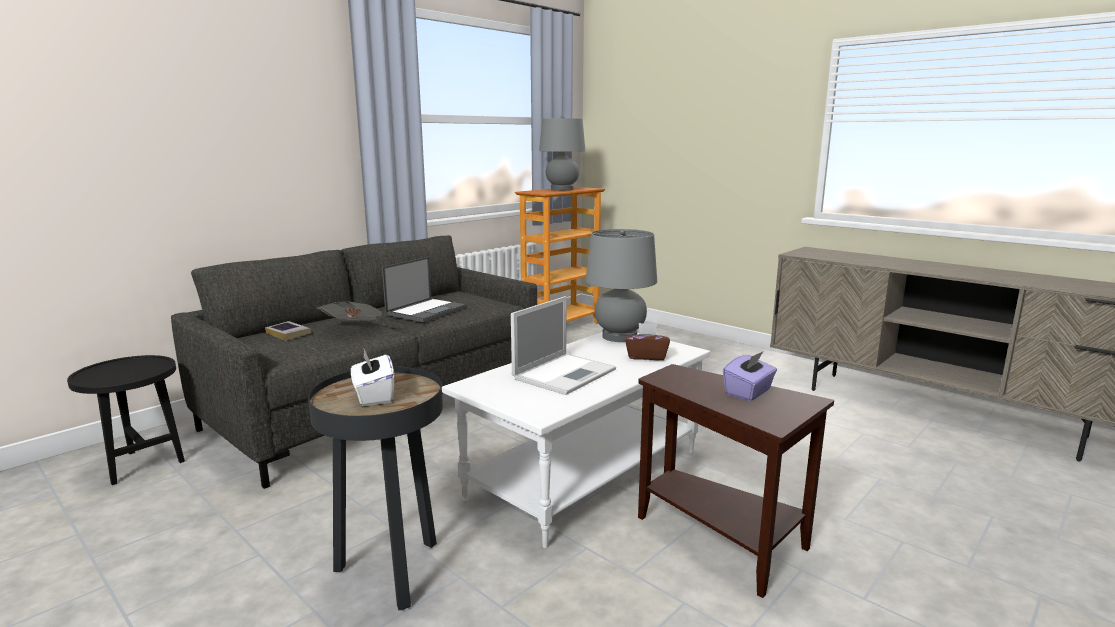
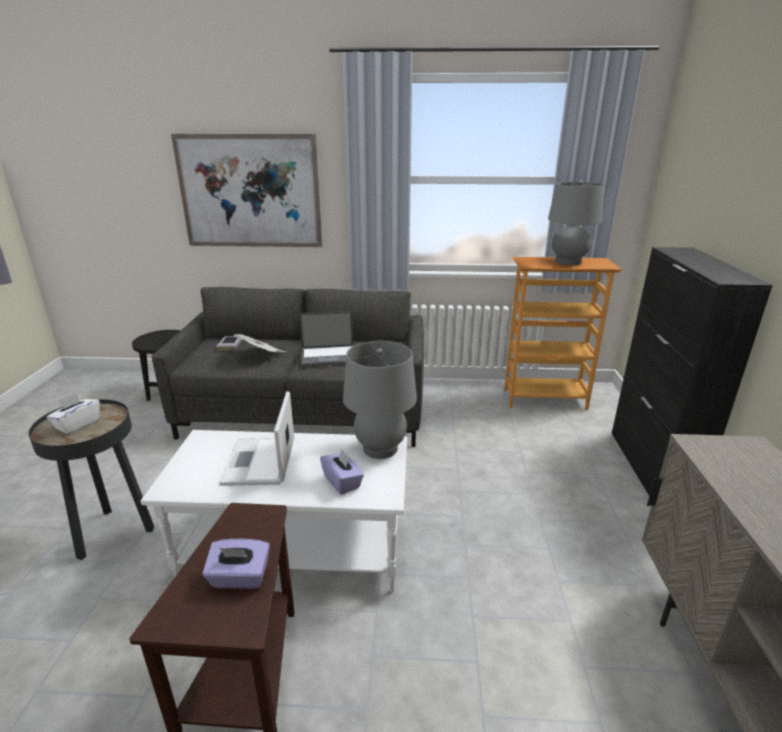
camera: 50 degrees right, 10 degrees up
laptop [511,296,616,395] -> laptop turned 90 degrees clockwise [219,391,294,486]
brown tissue box [625,323,670,360] -> purple tissue box [320,449,364,495]
none -> picture [171,134,322,247]
none -> black cabinet [612,247,773,496]

